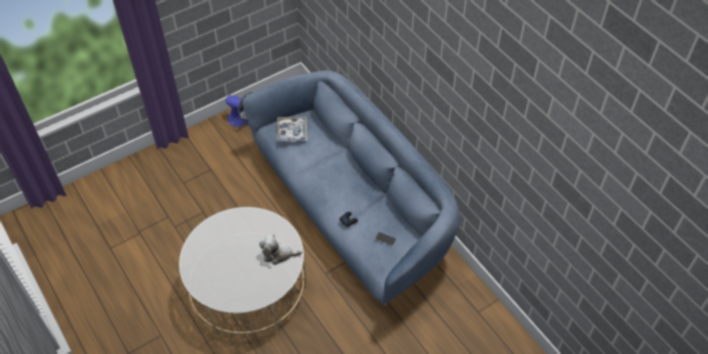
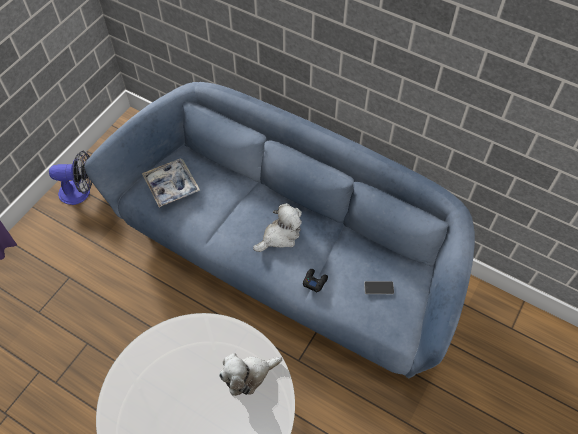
camera: 25 degrees left, 5 degrees up
none -> plush toy [253,203,302,252]

